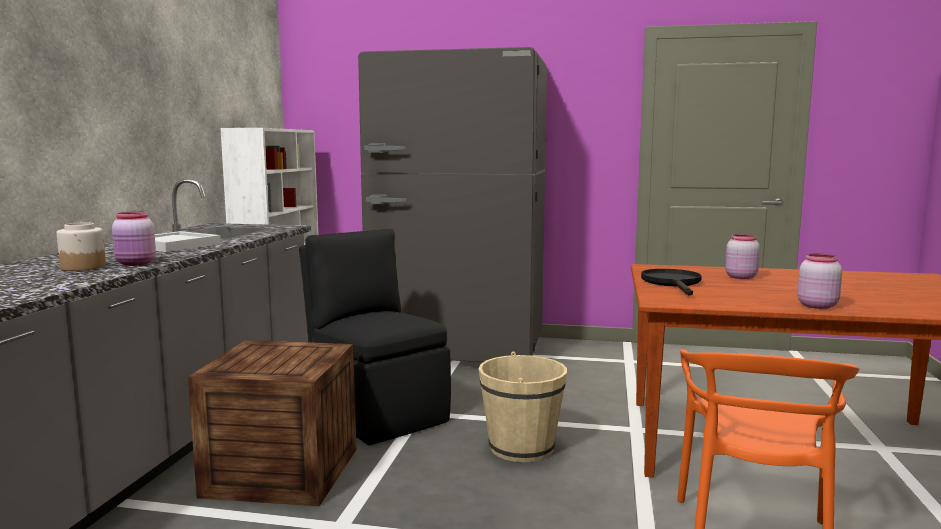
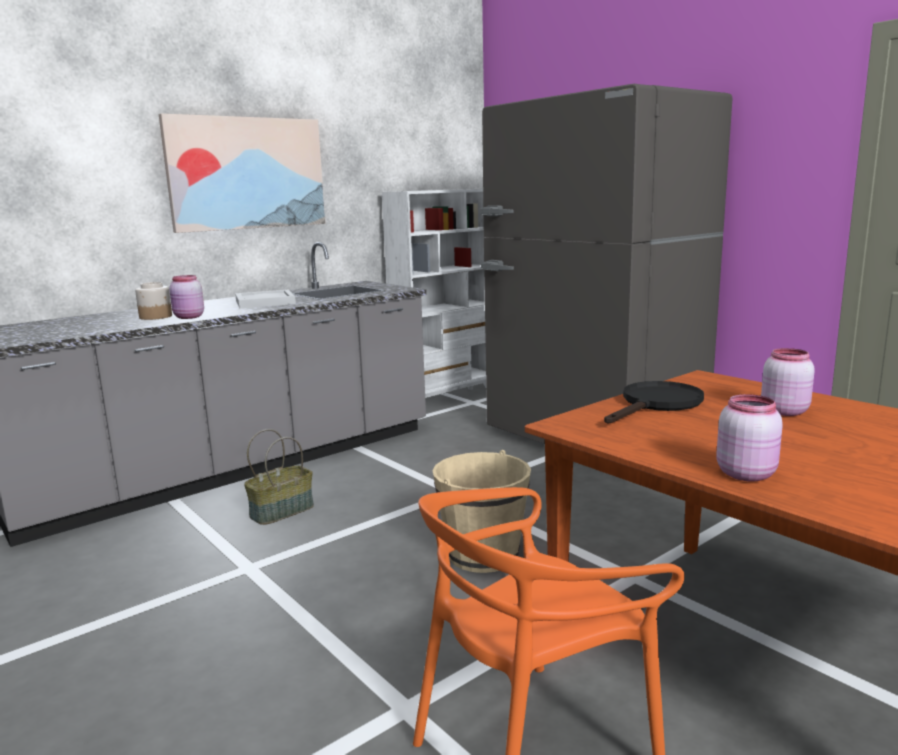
camera: 40 degrees right, 5 degrees up
crate [188,340,356,506] -> basket [244,429,314,525]
black chair [299,229,451,445] -> none
none -> picture [159,114,326,233]

